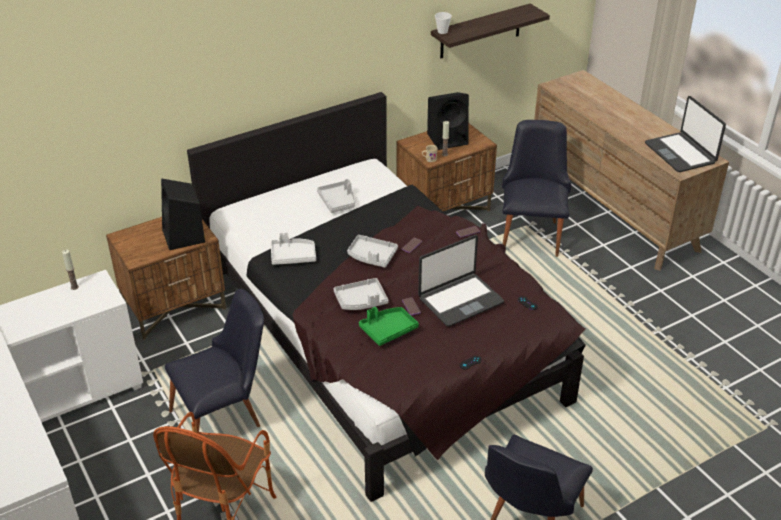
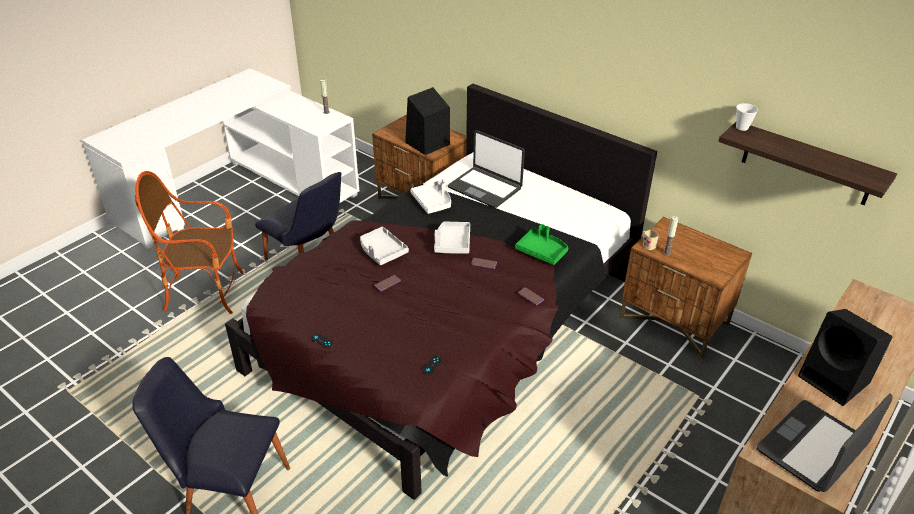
camera: 70 degrees right, 0 degrees up
grey tray [317,179,355,213] -> none
green tray [359,307,419,346] -> green tray moved to [515,224,568,265]
laptop [418,235,504,327] -> laptop moved to [448,130,525,208]
black speaker [427,92,469,150] -> black speaker moved to [798,309,892,406]
black chair [502,120,571,257] -> none

